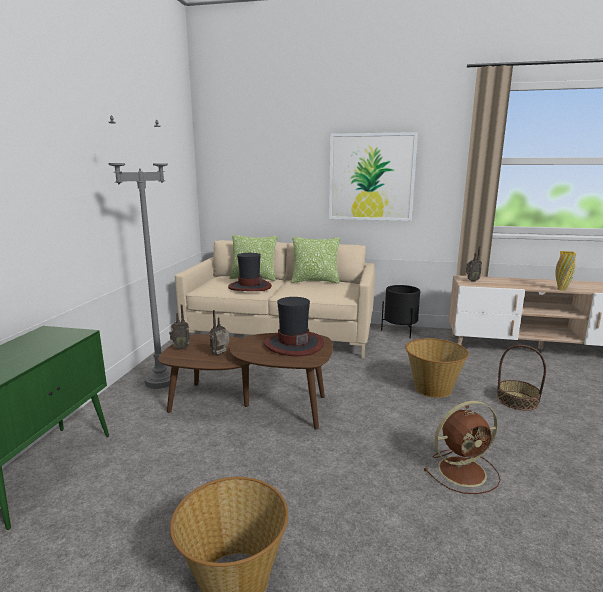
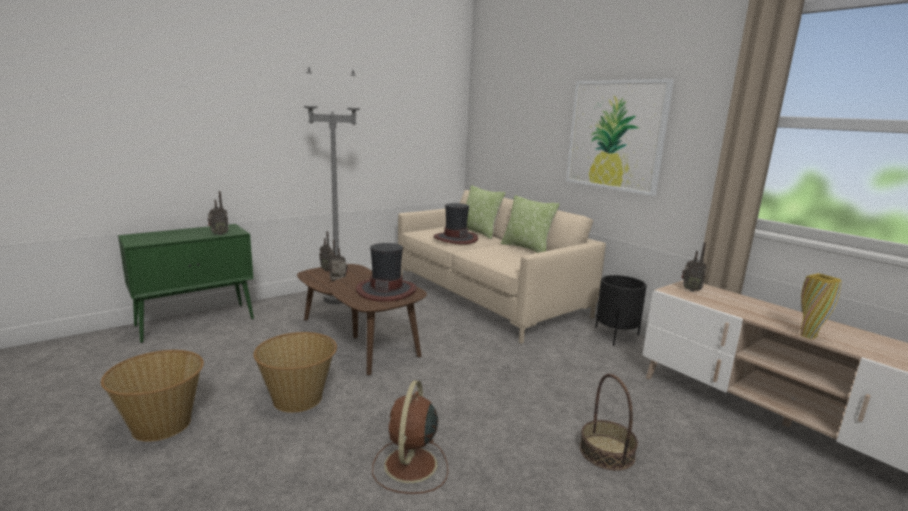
camera: 40 degrees right, 0 degrees up
basket [405,338,469,398] -> basket moved to [253,332,337,413]
brown fan [424,401,501,494] -> brown fan turned 75 degrees clockwise [372,380,448,494]
none -> radio [208,191,229,235]

